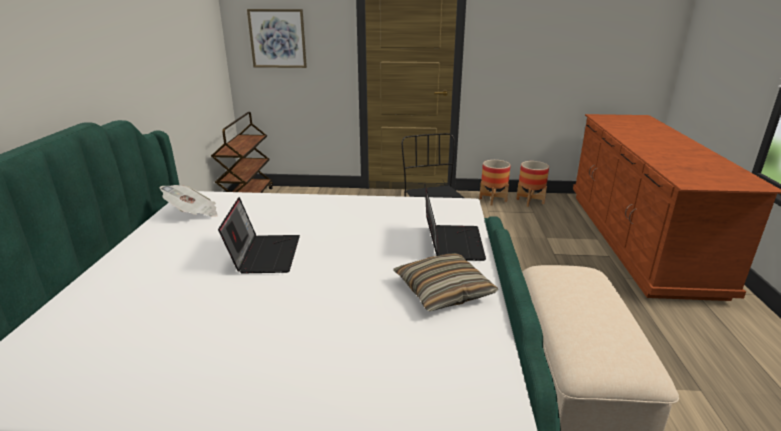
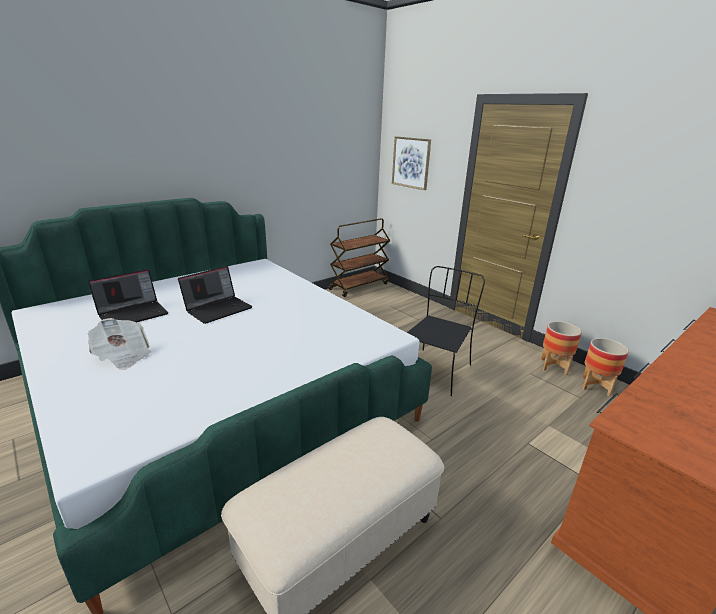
camera: 45 degrees right, 0 degrees up
newspaper [160,185,218,217] -> newspaper moved to [88,318,151,370]
pillow [393,253,498,311] -> none
laptop [425,188,486,261] -> laptop moved to [88,269,168,322]

